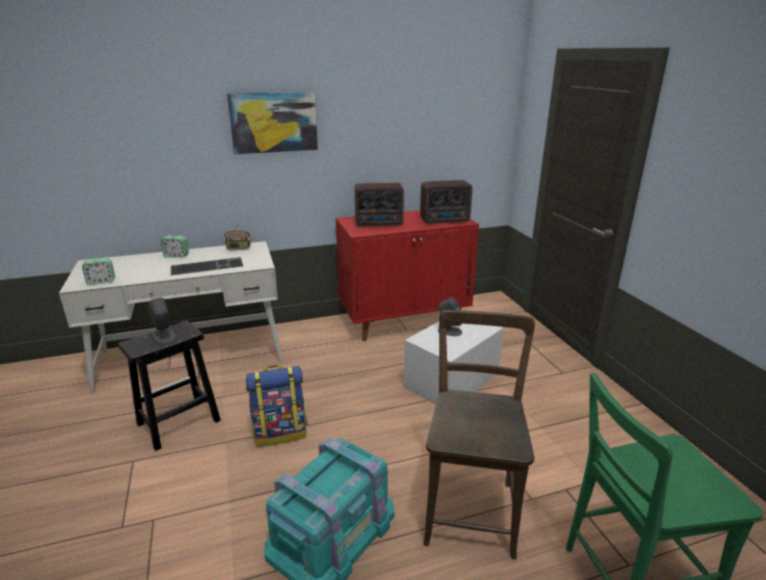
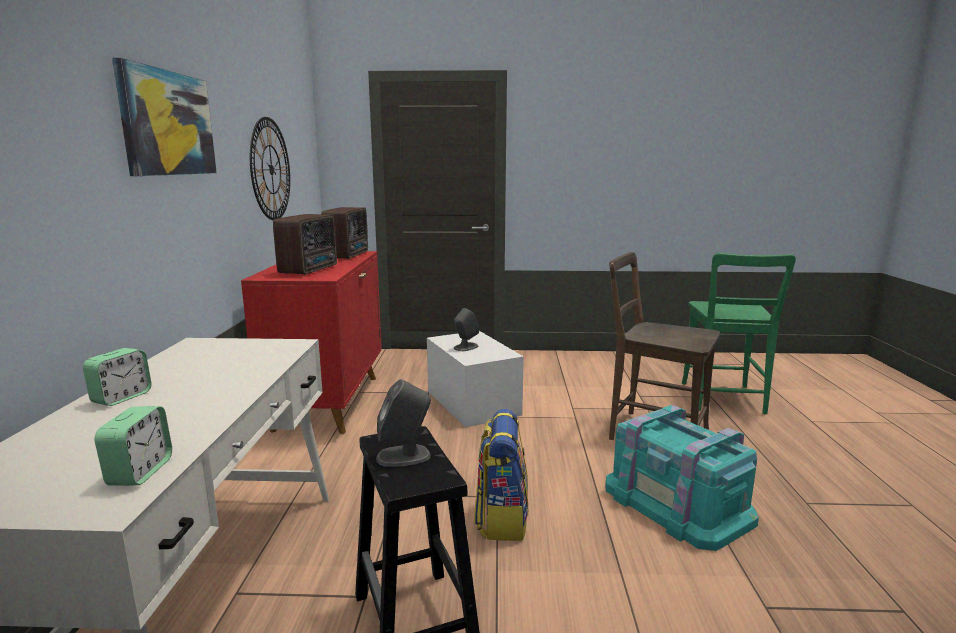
camera: 70 degrees left, 10 degrees down
keyboard [171,257,243,275] -> none
radio [224,222,251,250] -> none
none -> wall clock [250,117,290,220]

